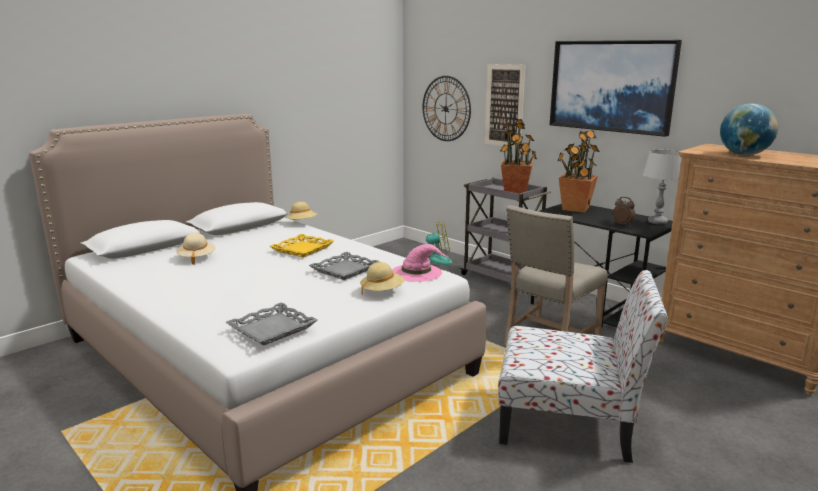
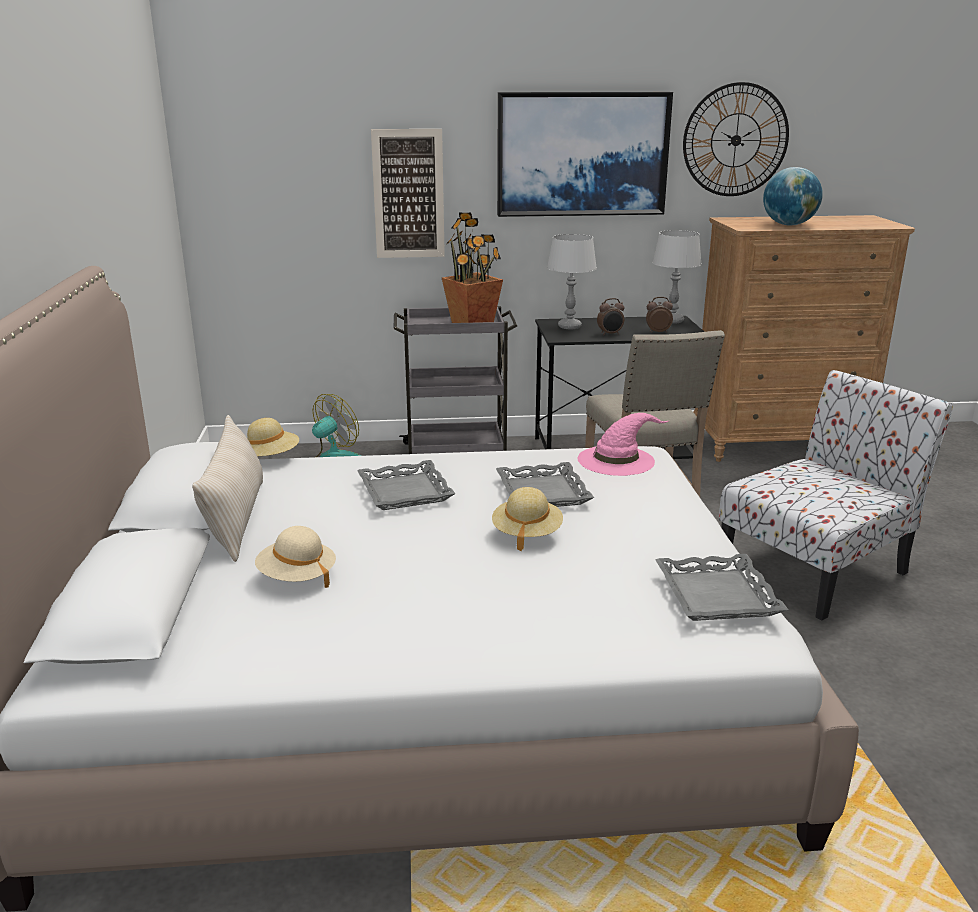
camera: 50 degrees left, 5 degrees up
yellow tray [269,234,334,257] -> grey tray [357,460,455,510]
beige hat [360,262,404,295] -> beige hat moved to [492,487,563,551]
wall clock [423,76,471,141] -> wall clock moved to [683,82,789,196]
potted plant [557,130,599,213] -> grey table lamp [547,234,597,329]
none -> beige pillow [192,415,263,562]
none -> alarm clock [597,298,624,335]

